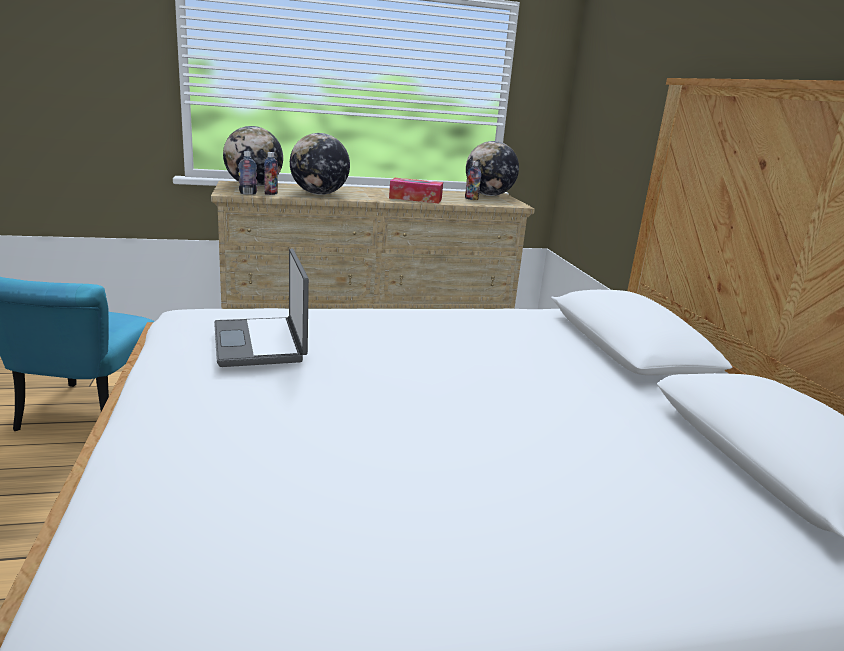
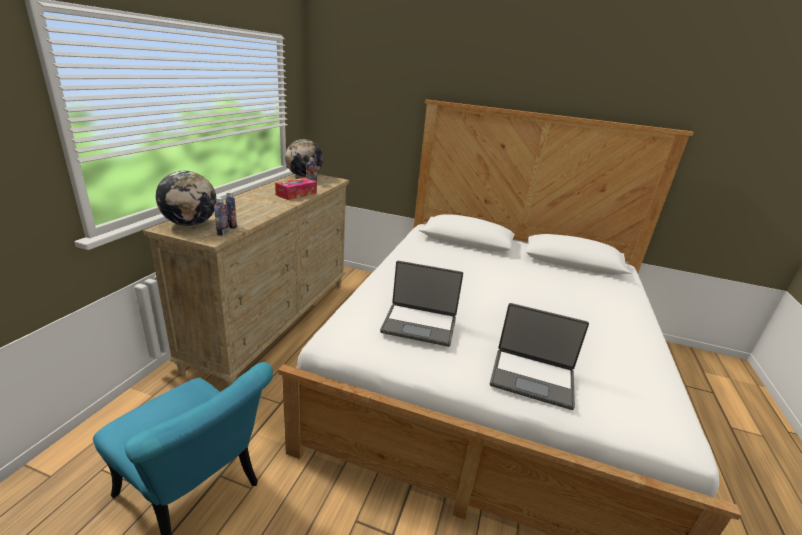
camera: 60 degrees left, 5 degrees up
globe [290,133,350,195] -> none
none -> laptop [490,303,589,410]

